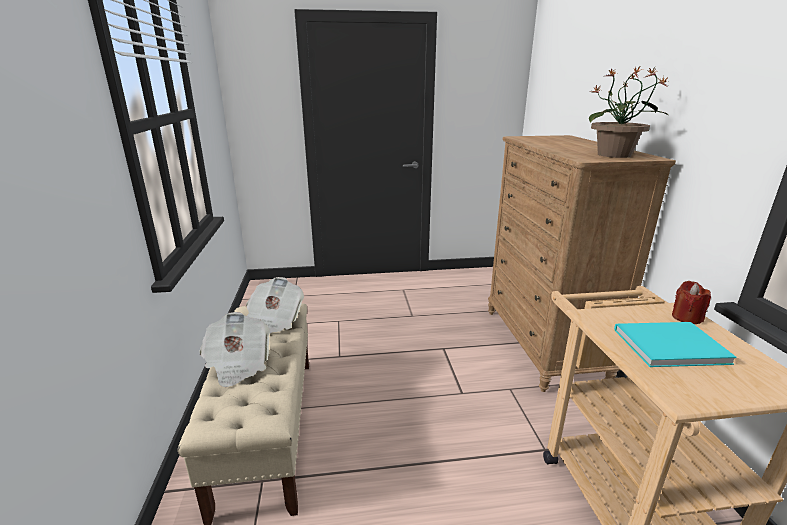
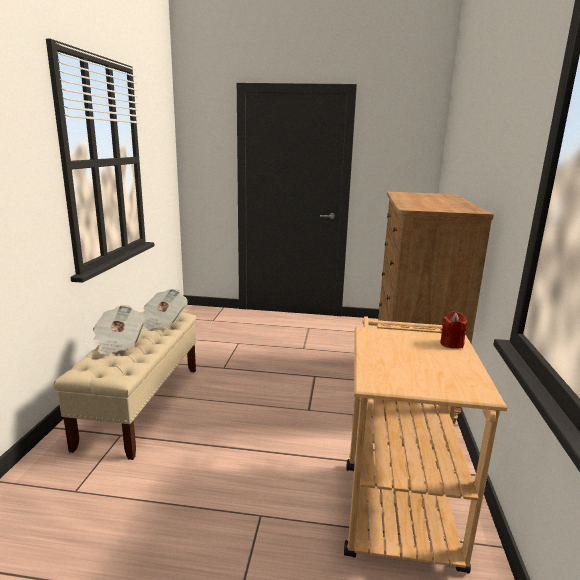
camera: 15 degrees right, 5 degrees down
potted plant [589,67,669,158] -> none
turquoise book [614,322,737,367] -> none

